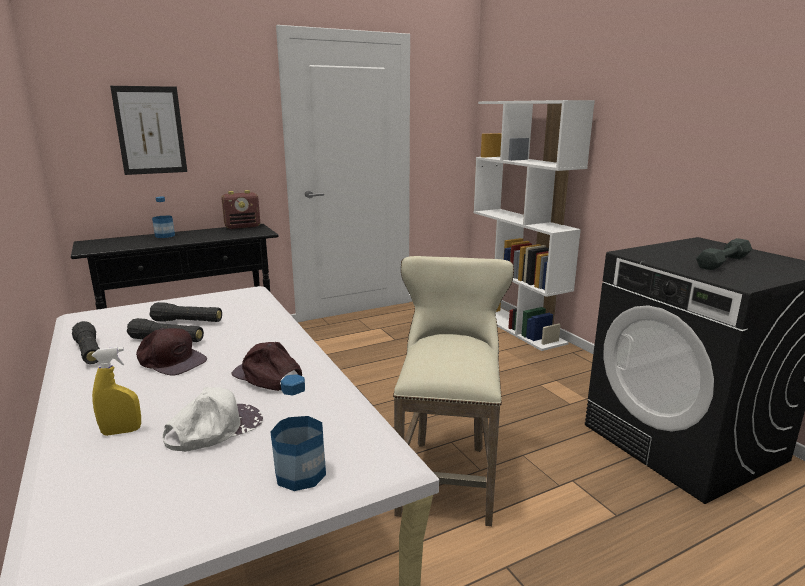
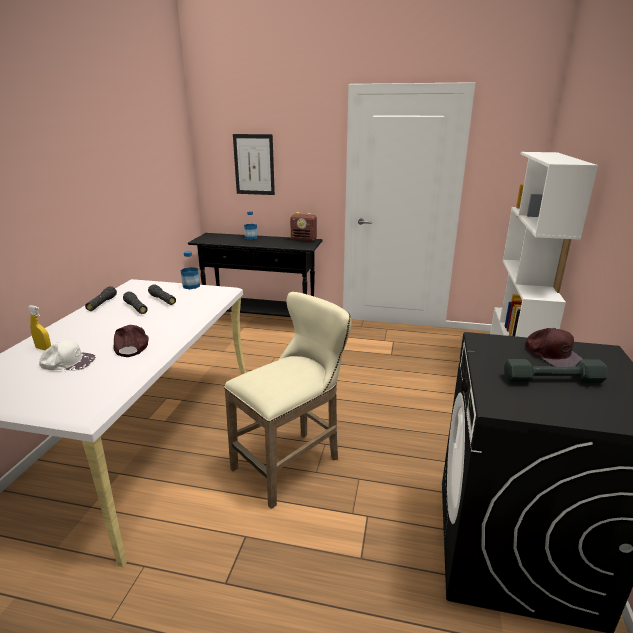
camera: 40 degrees right, 5 degrees up
brown cap [136,328,207,376] -> brown cap moved to [526,328,582,367]
bottle [270,374,326,491] -> bottle moved to [181,251,200,289]

